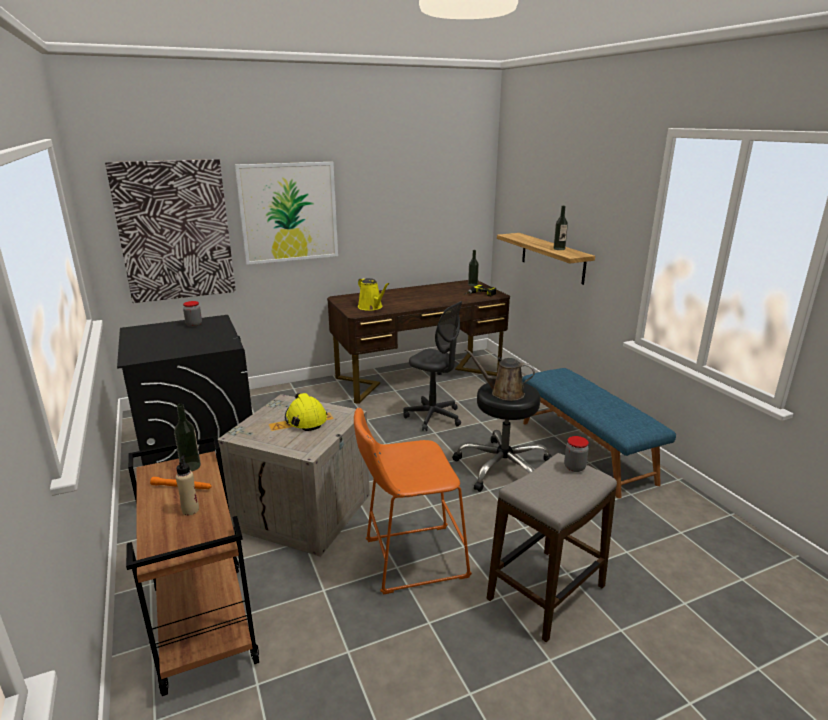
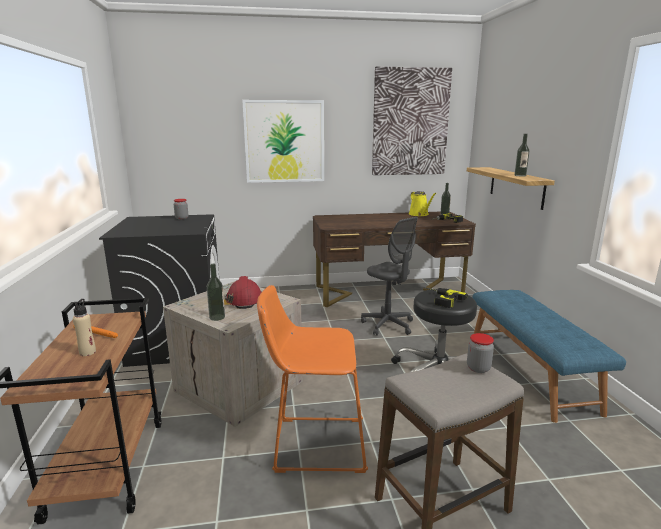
camera: 15 degrees right, 5 degrees down
picture [105,159,236,303] -> picture moved to [372,67,452,175]
bottle [174,404,201,471] -> bottle moved to [207,263,225,321]
yellow hard hat [285,393,328,431] -> red hard hat [225,276,262,309]
yellow watering can [358,278,389,311] -> yellow watering can moved to [409,191,436,216]
brown watering can [465,349,535,401] -> power drill [424,287,468,308]

